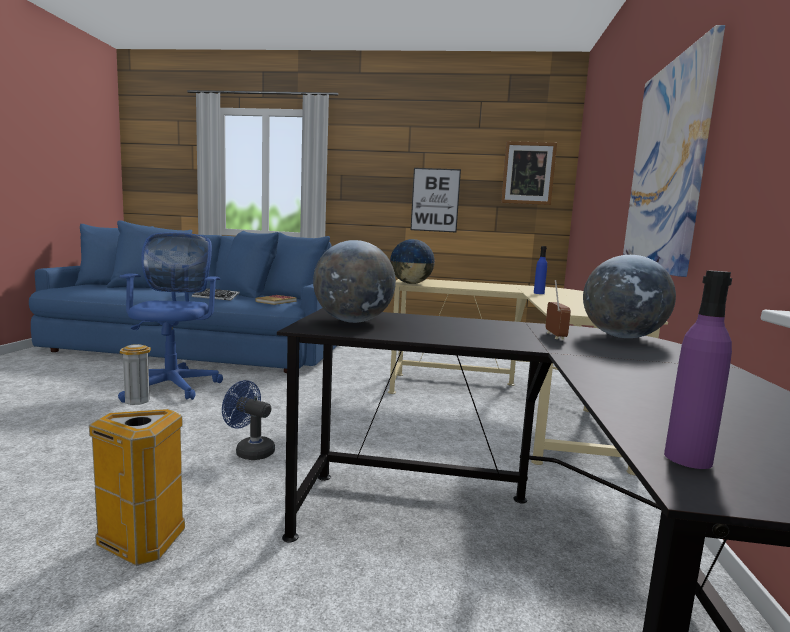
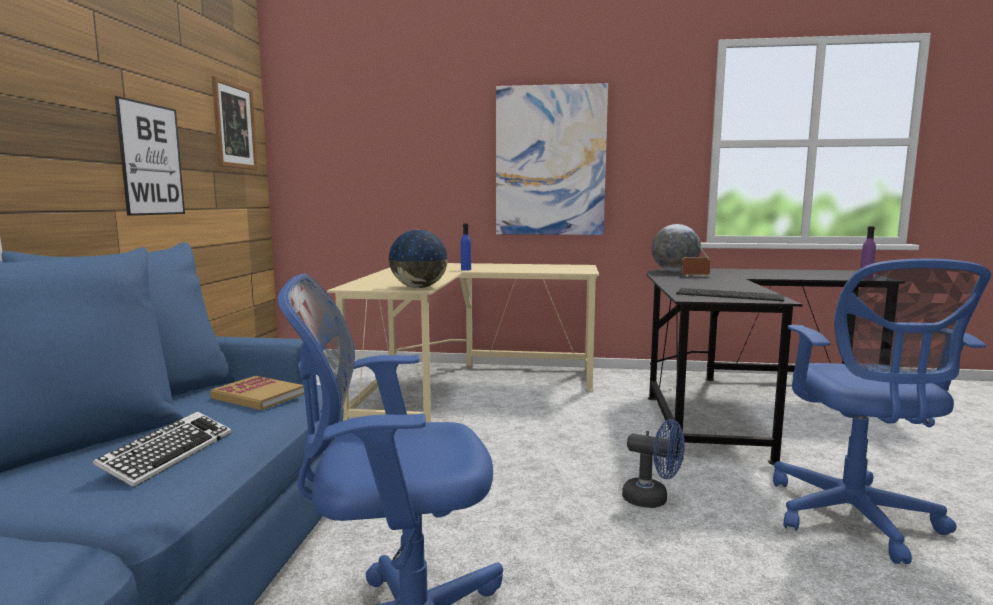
camera: 90 degrees left, 0 degrees up
trash can [89,344,185,566] -> blue office chair [773,259,991,564]
blue fan [222,380,275,460] -> blue fan turned 90 degrees counterclockwise [622,419,685,508]
globe [313,240,396,323] -> keyboard [676,288,784,301]

